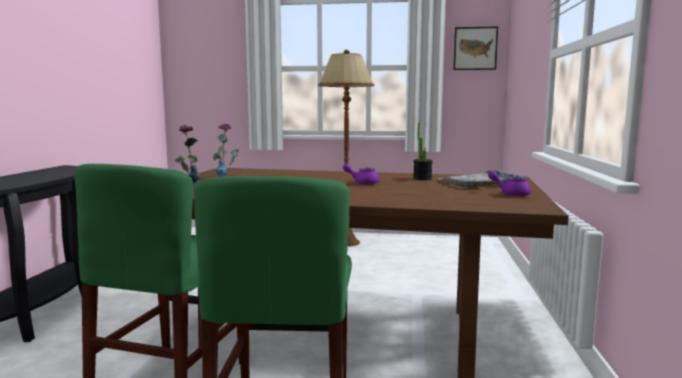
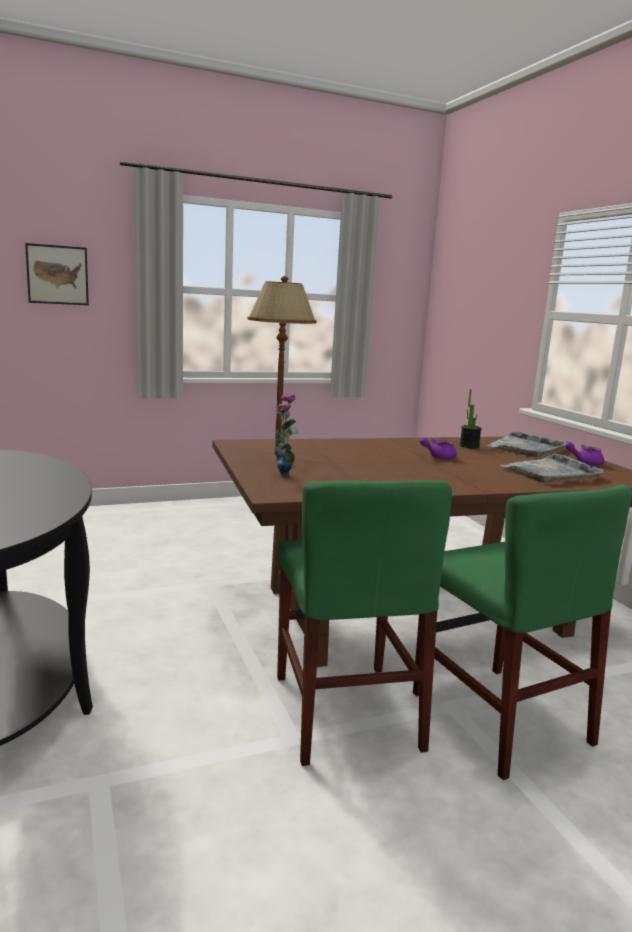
camera: 30 degrees left, 5 degrees up
picture [454,26,498,70] -> picture moved to [25,243,89,305]
none -> grey tray [501,454,605,483]

